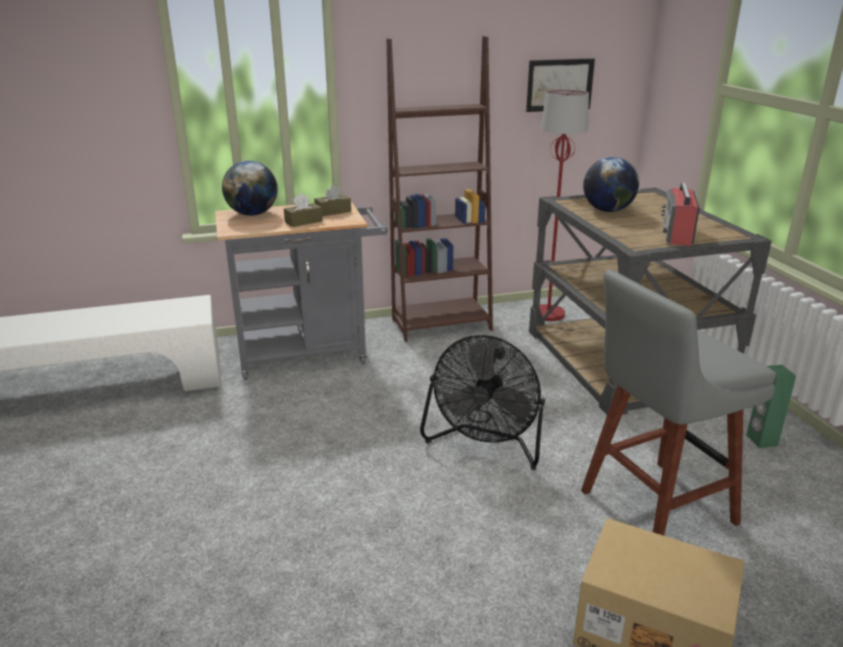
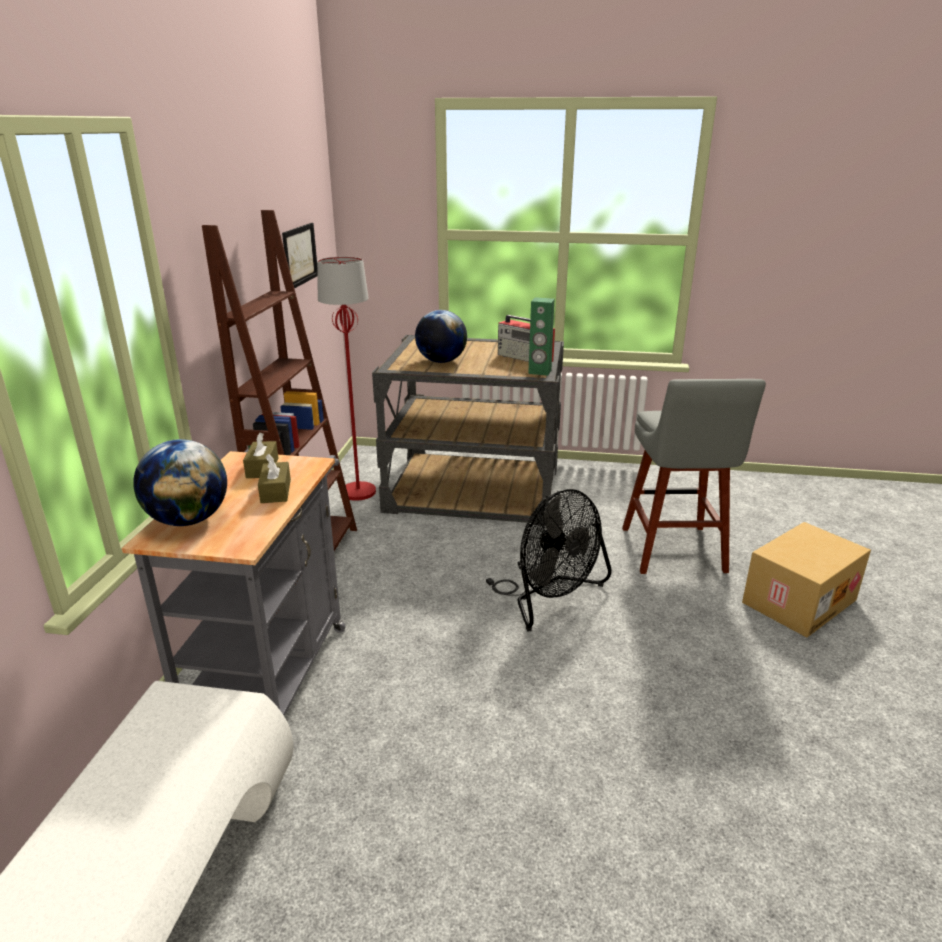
camera: 65 degrees left, 0 degrees up
green speaker [746,365,796,448] -> green speaker moved to [528,297,554,376]

